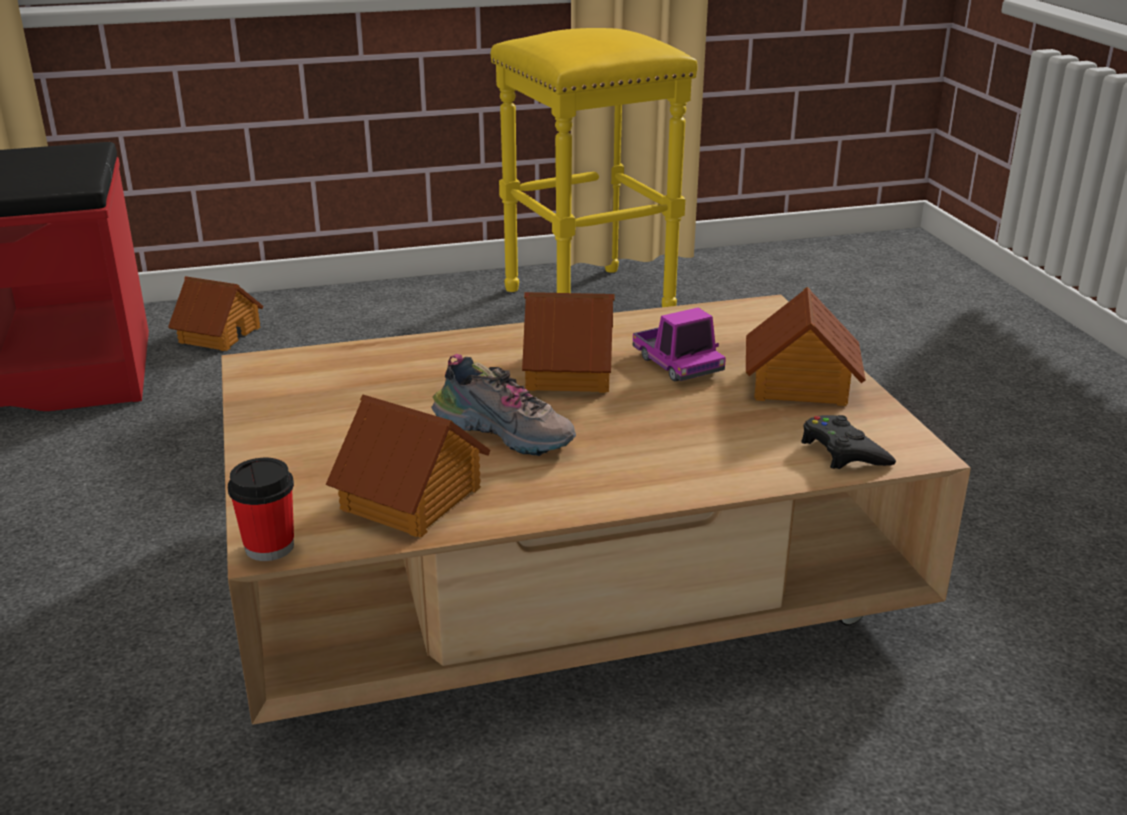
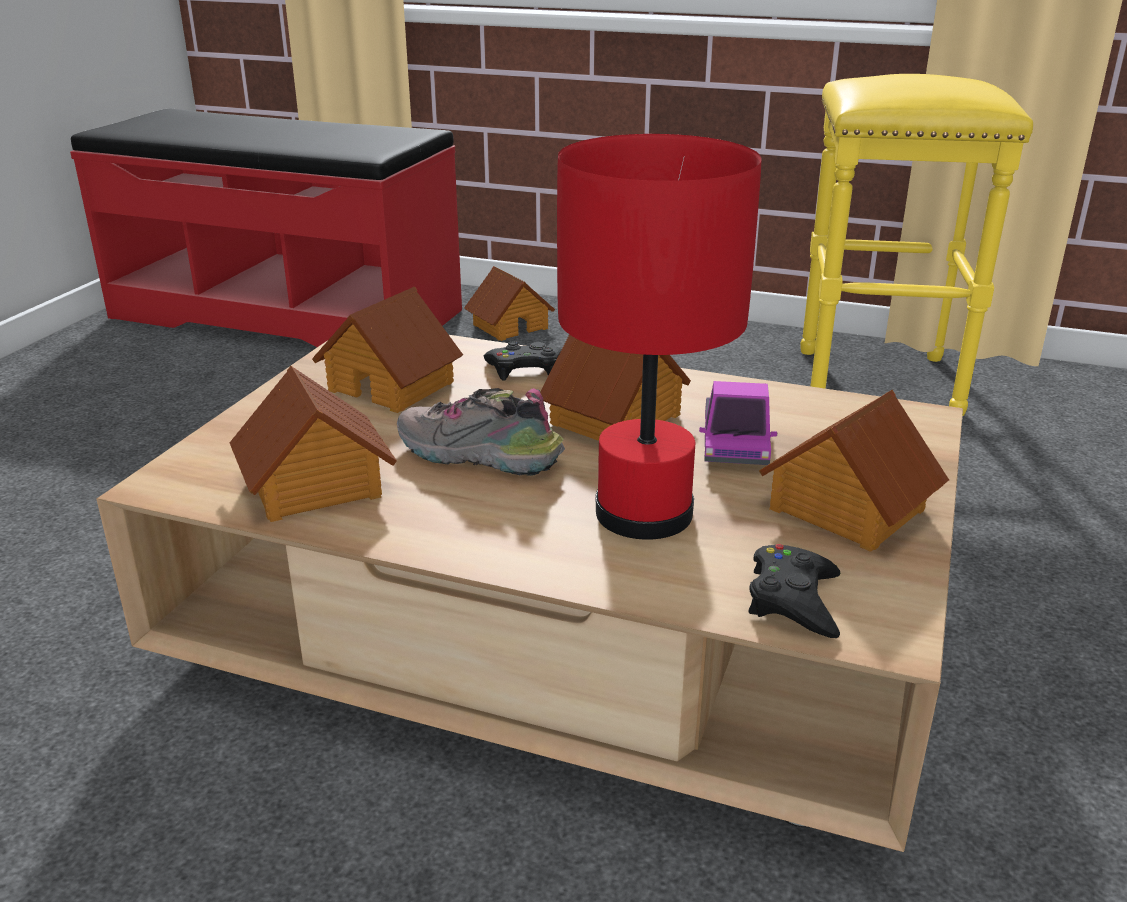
camera: 35 degrees right, 0 degrees up
cup [228,458,294,561] -> none
shoe [431,354,576,456] -> shoe turned 135 degrees clockwise [397,388,565,476]
none -> toy house [312,286,463,413]
none -> black game controller [484,341,562,380]
none -> red table lamp [557,134,762,540]

